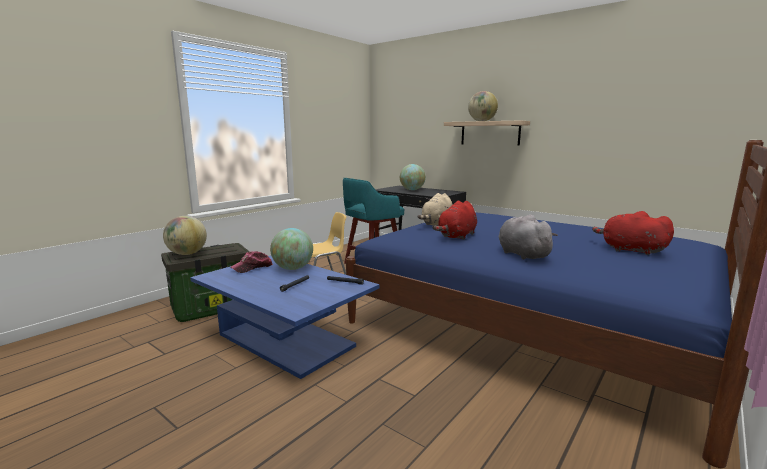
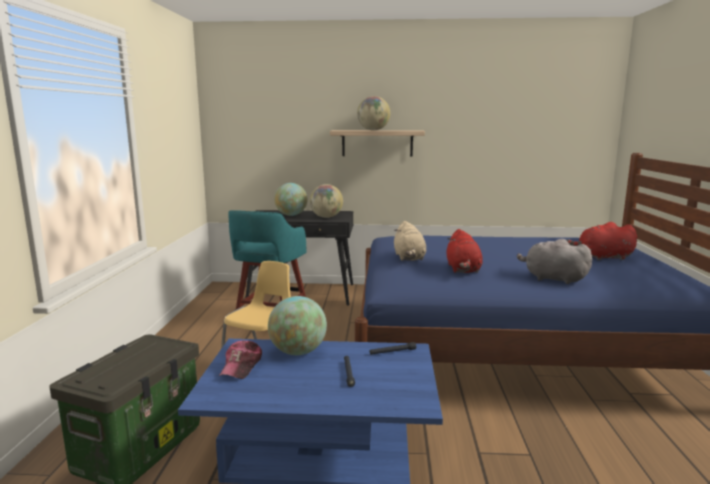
camera: 35 degrees left, 0 degrees up
globe [163,216,207,255] -> globe moved to [310,184,343,218]

